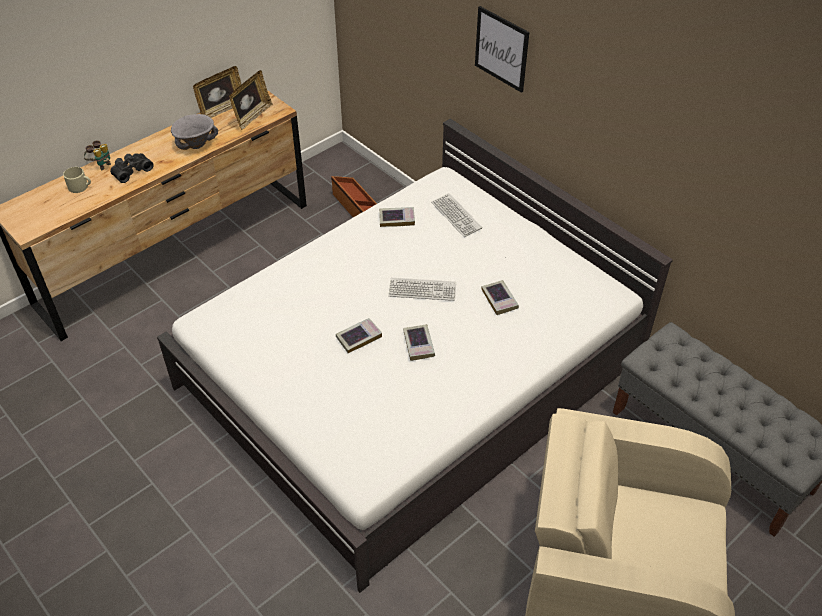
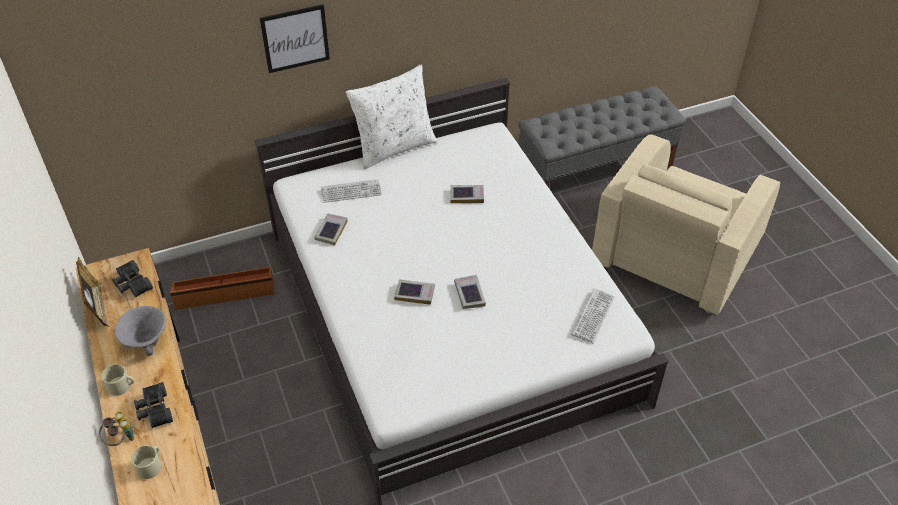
camera: 70 degrees left, 0 degrees up
picture frame [229,70,273,130] -> black binoculars [112,260,153,297]
keyboard [388,278,456,301] -> keyboard moved to [571,288,615,344]
book [403,324,435,361] -> book moved to [394,279,435,305]
none -> beige mug [101,364,135,396]
none -> white pillow [346,65,437,169]

